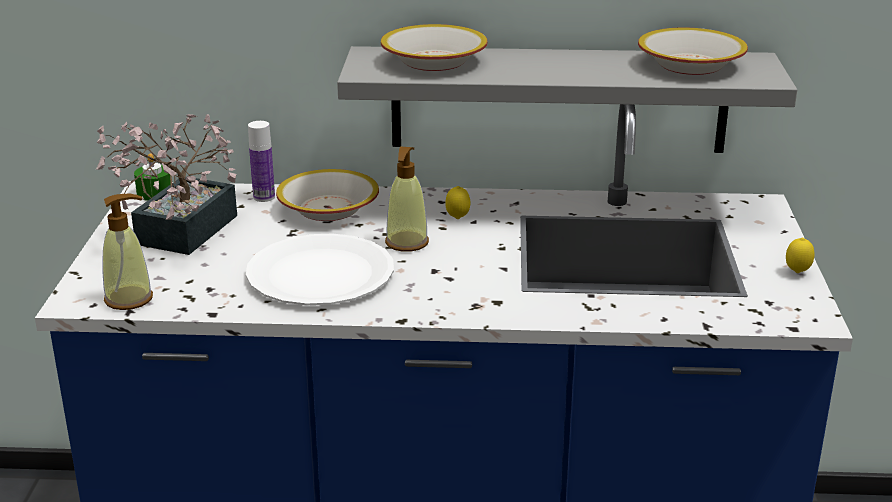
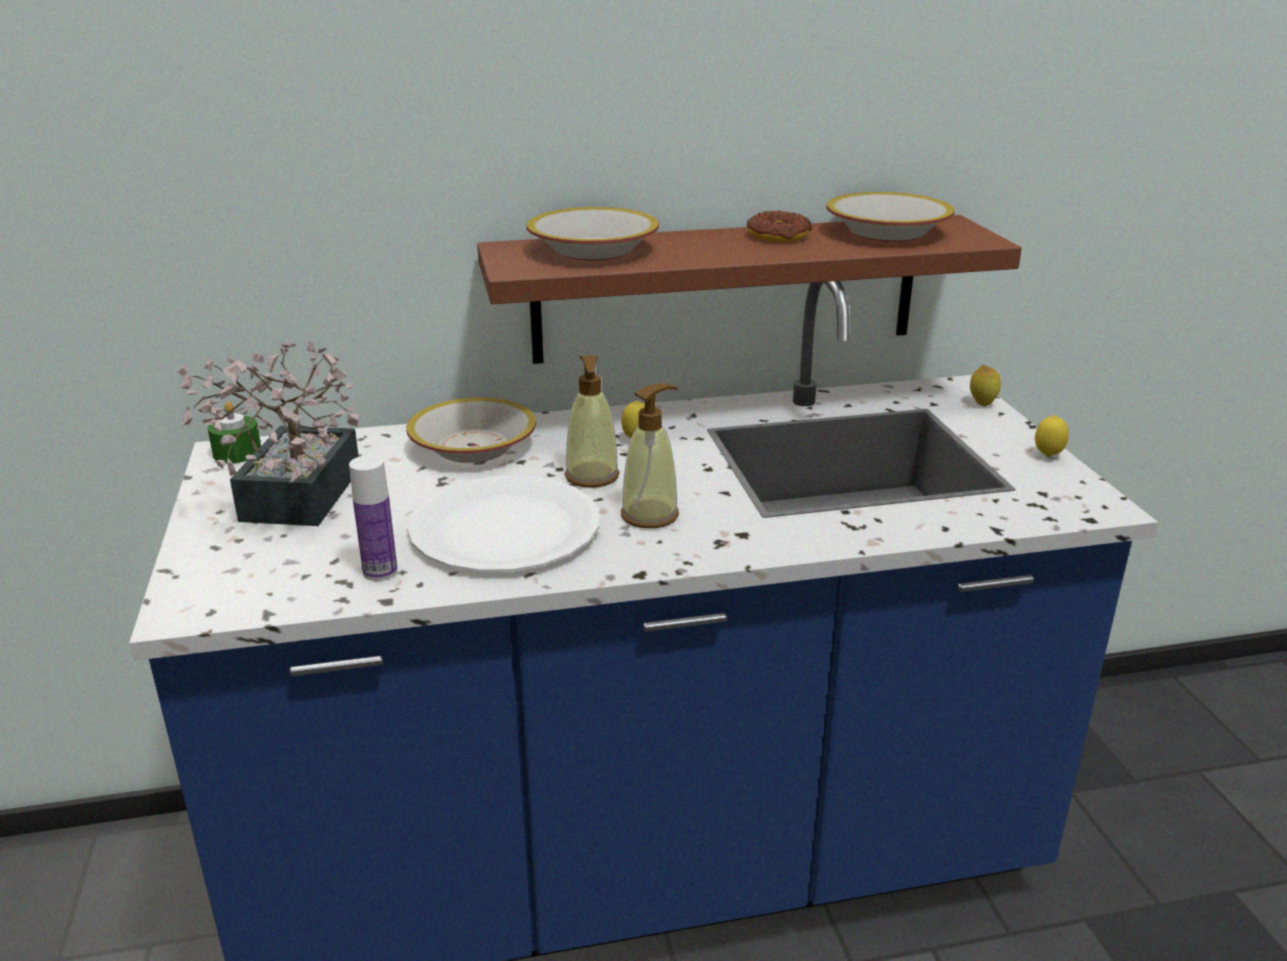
camera: 15 degrees left, 0 degrees up
soap dispenser [102,193,153,310] -> soap dispenser moved to [621,383,679,528]
bottle [248,121,275,202] -> bottle moved to [349,455,398,581]
grey shelf [337,46,797,153] -> brown shelf [477,215,1022,364]
none -> donut [747,211,812,242]
none -> lemon [970,365,1001,406]

